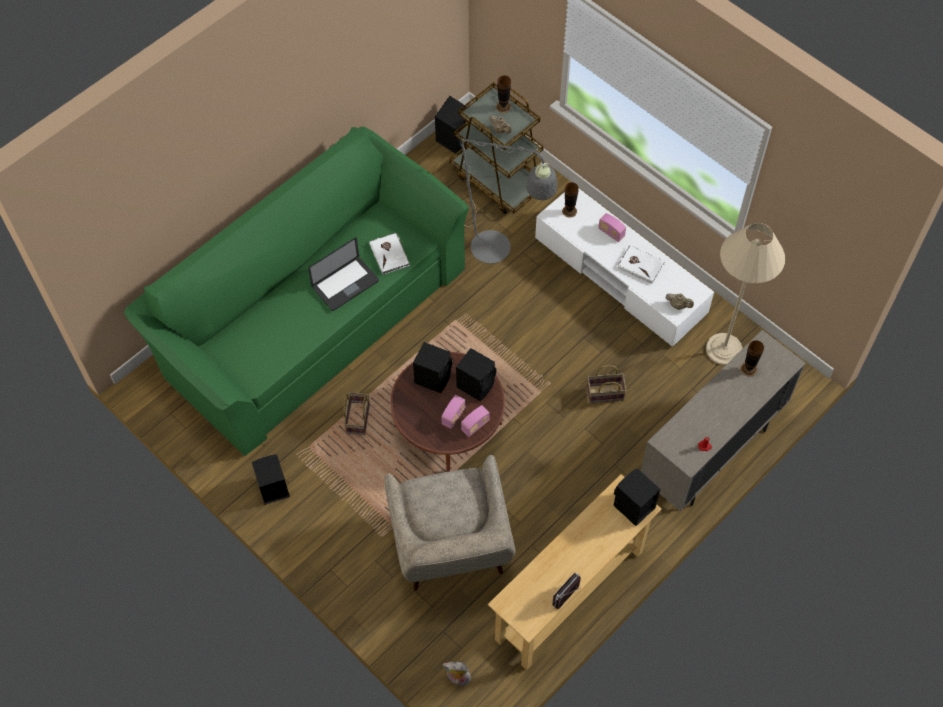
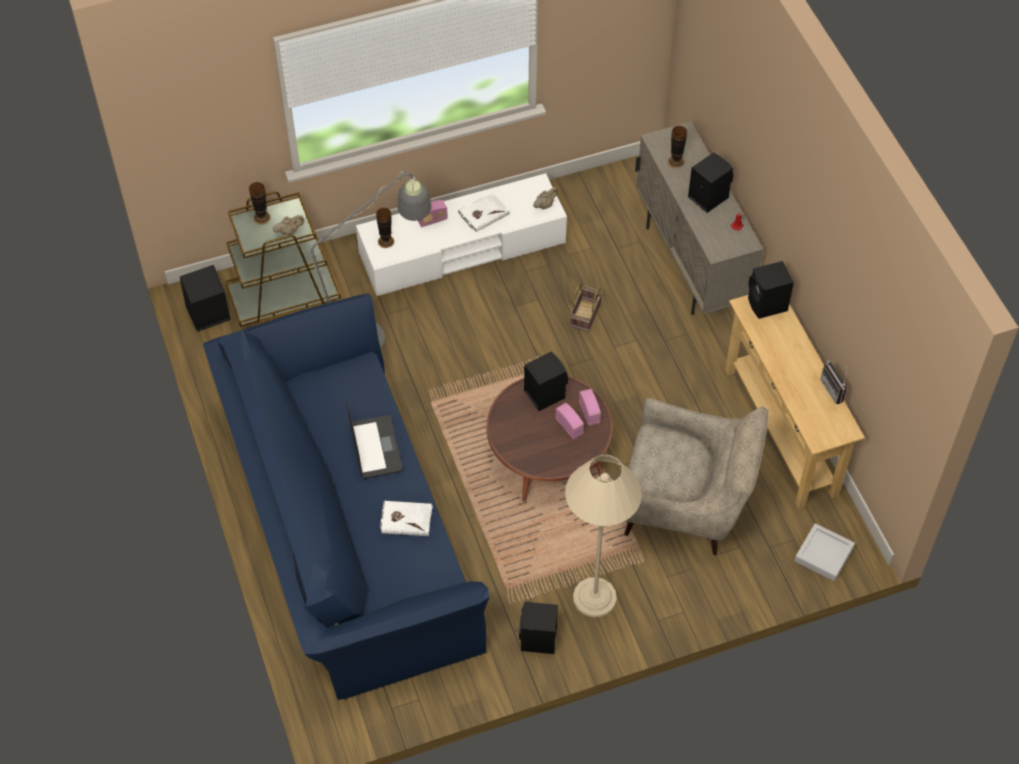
camera: 65 degrees left, 5 degrees down
green sofa [124,126,469,456] -> blue sofa [203,293,489,700]
basket [343,392,370,435] -> none
white book [369,233,410,275] -> white book moved to [380,500,433,536]
black speaker [413,342,452,393] -> black speaker moved to [688,152,734,213]
plush toy [443,661,471,686] -> grey tray [794,523,855,581]
beige floor lamp [706,223,785,365] -> beige floor lamp moved to [565,455,642,618]

